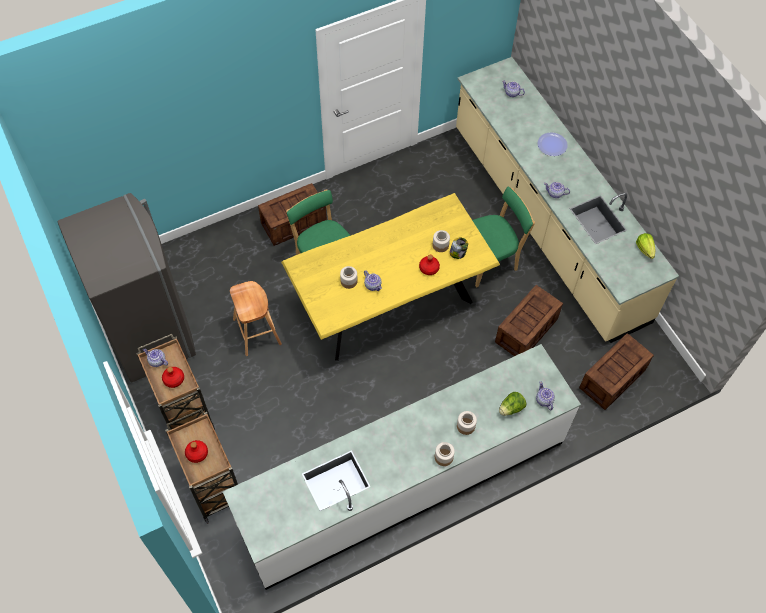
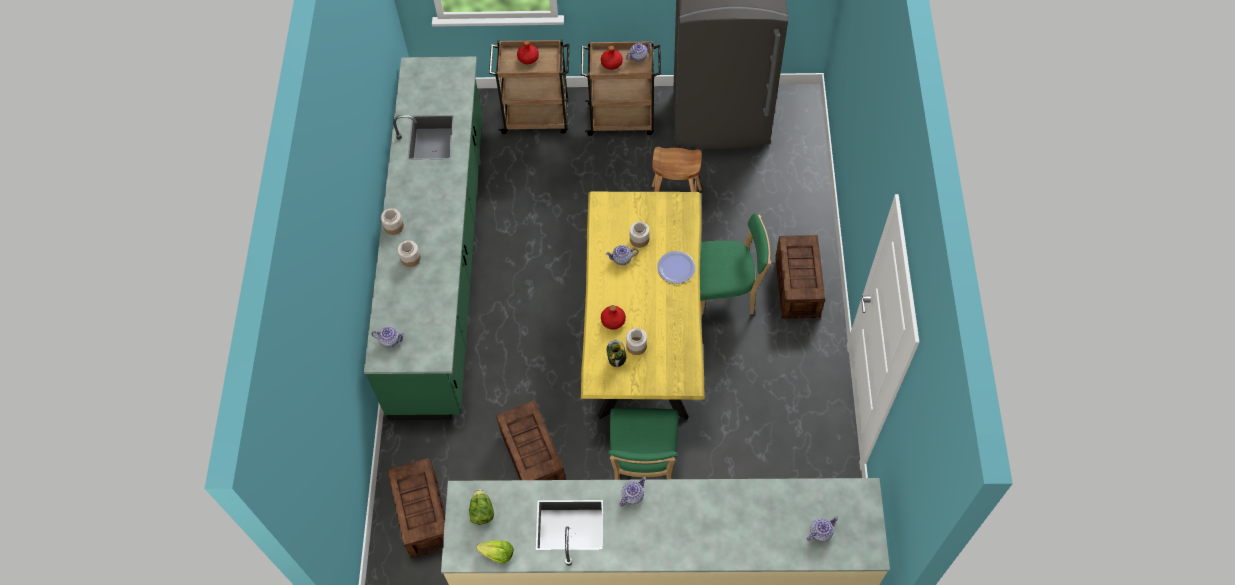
camera: 120 degrees right, 0 degrees up
white counter [223,344,581,590] -> green counter [364,57,482,420]
lettuce [499,392,526,416] -> lettuce moved to [469,489,494,525]
plate [538,132,568,156] -> plate moved to [657,251,695,284]

